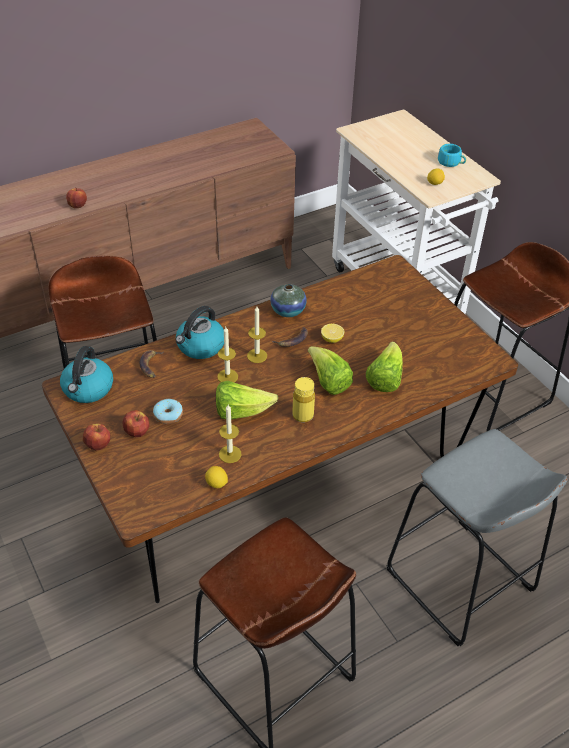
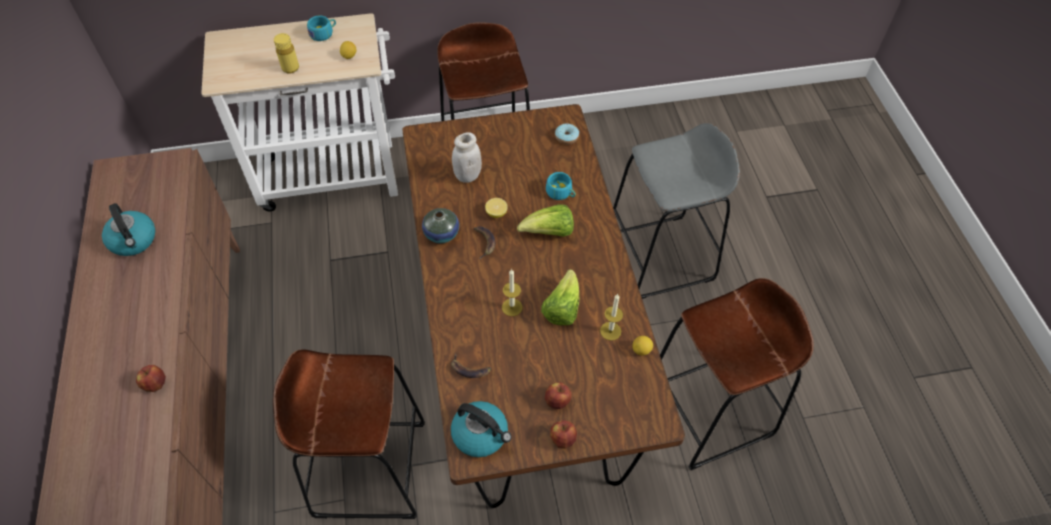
camera: 70 degrees left, 10 degrees up
donut [153,398,183,424] -> donut moved to [555,124,579,144]
kettle [175,306,224,359] -> kettle moved to [102,203,155,256]
candle [247,306,267,363] -> none
yellow bottle [292,377,315,422] -> yellow bottle moved to [274,33,299,74]
lettuce [366,341,403,392] -> turquoise cup [546,172,576,200]
none -> white jar [452,132,482,183]

